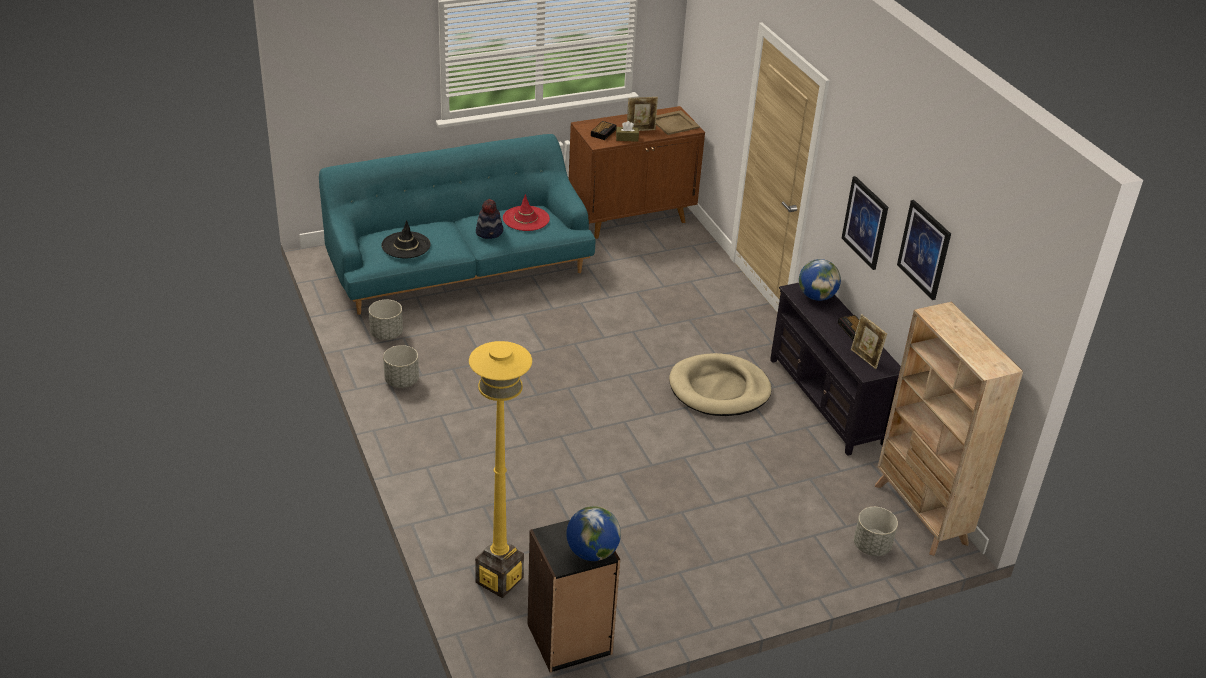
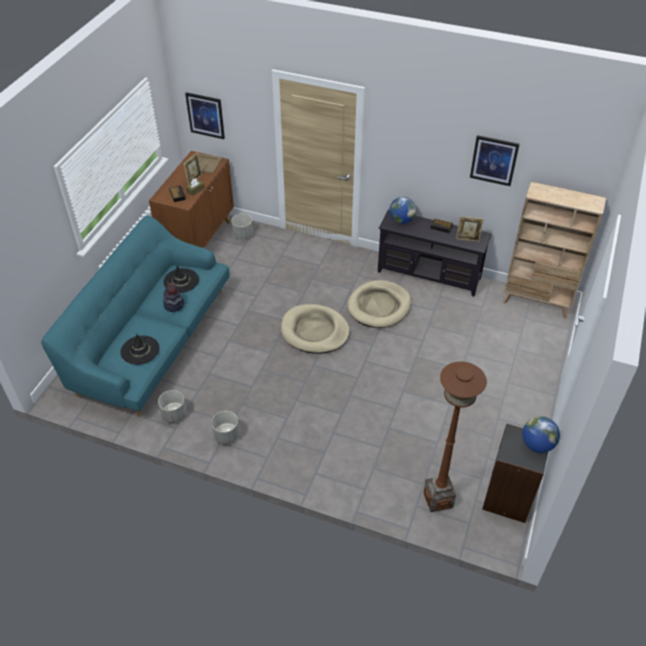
camera: 45 degrees left, 10 degrees up
yellow floor lamp [469,341,532,598] -> brown floor lamp [424,361,487,512]
red hat [503,194,550,231] -> black hat [163,266,199,293]
picture [842,176,888,270] -> picture moved to [185,92,225,139]
grey planter [854,507,898,556] -> grey planter moved to [231,214,253,240]
none -> beige dog bed [281,304,350,354]

